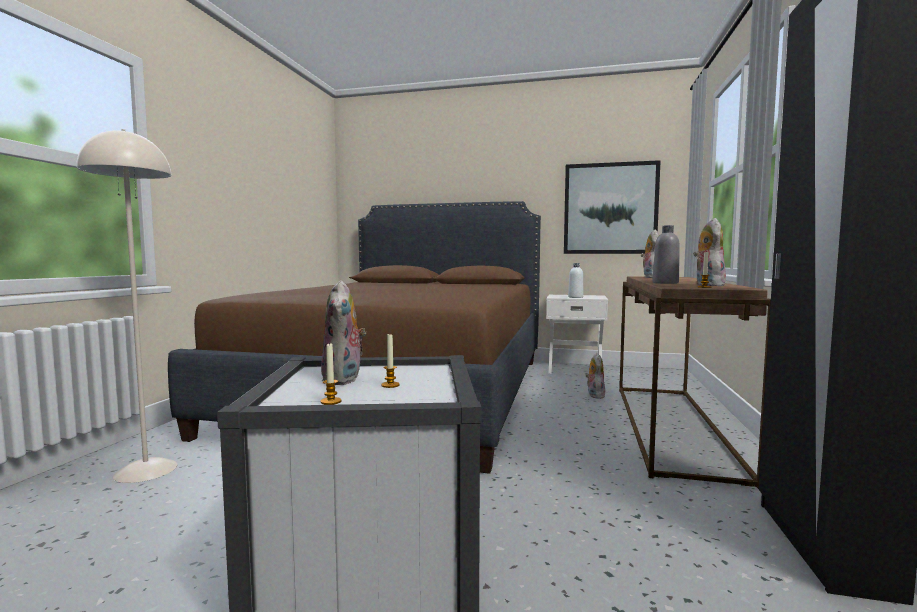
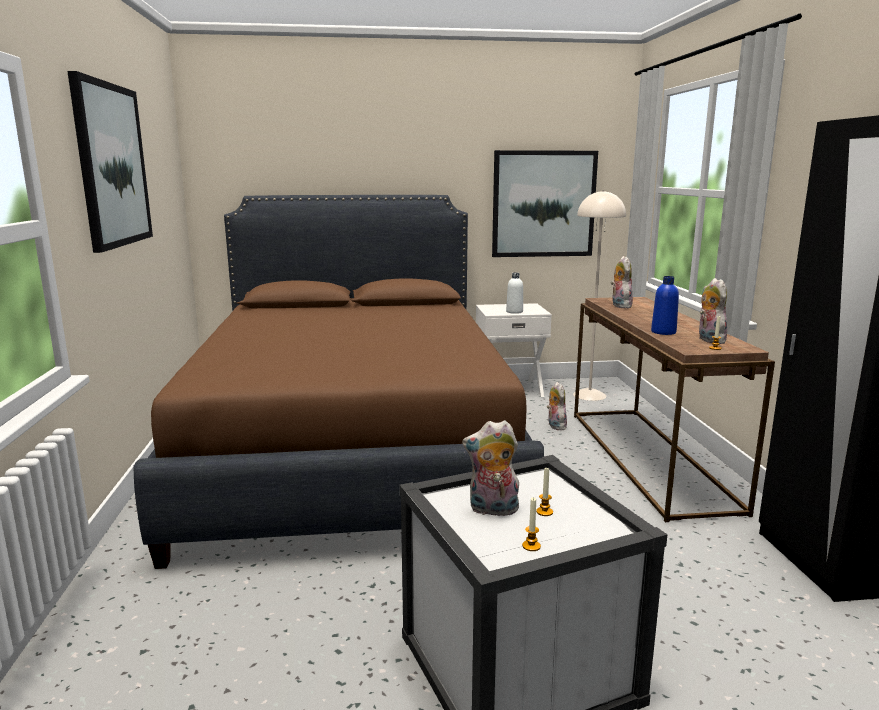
camera: 20 degrees left, 10 degrees up
beige floor lamp [76,129,177,483] -> beige floor lamp moved to [573,190,626,401]
plush toy [321,280,366,385] -> plush toy turned 120 degrees clockwise [462,420,519,516]
grey bottle [652,225,680,284] -> blue bottle [651,276,679,335]
none -> picture [67,71,153,253]

